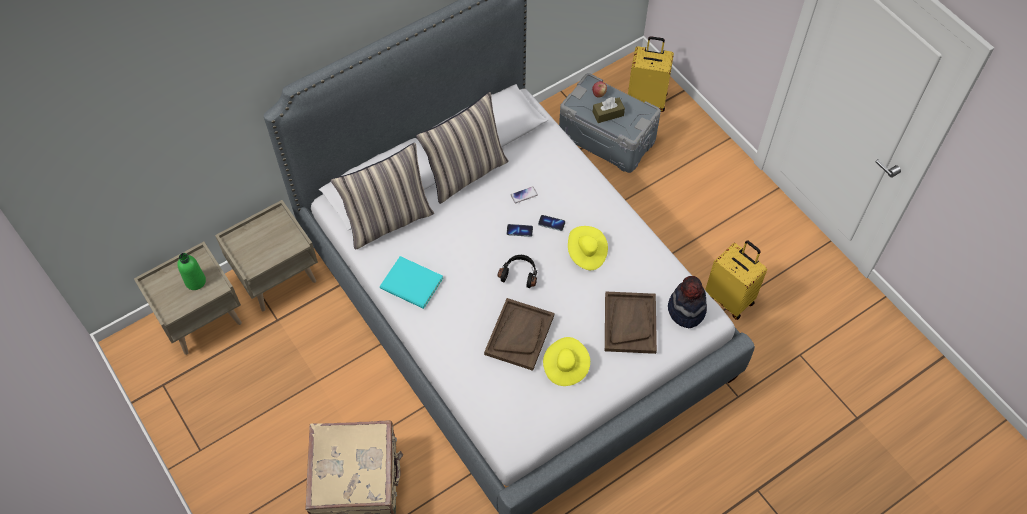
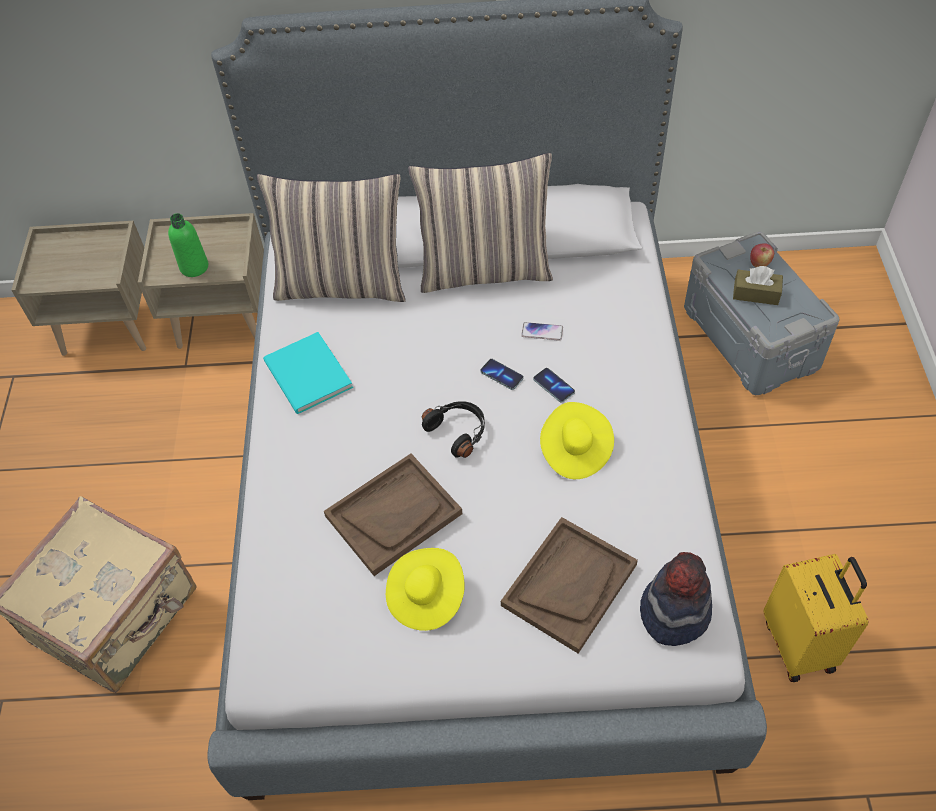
camera: 35 degrees right, 5 degrees down
green bottle [177,253,206,290] -> green bottle moved to [168,213,208,277]
yellow suitcase [628,36,674,112] -> none

